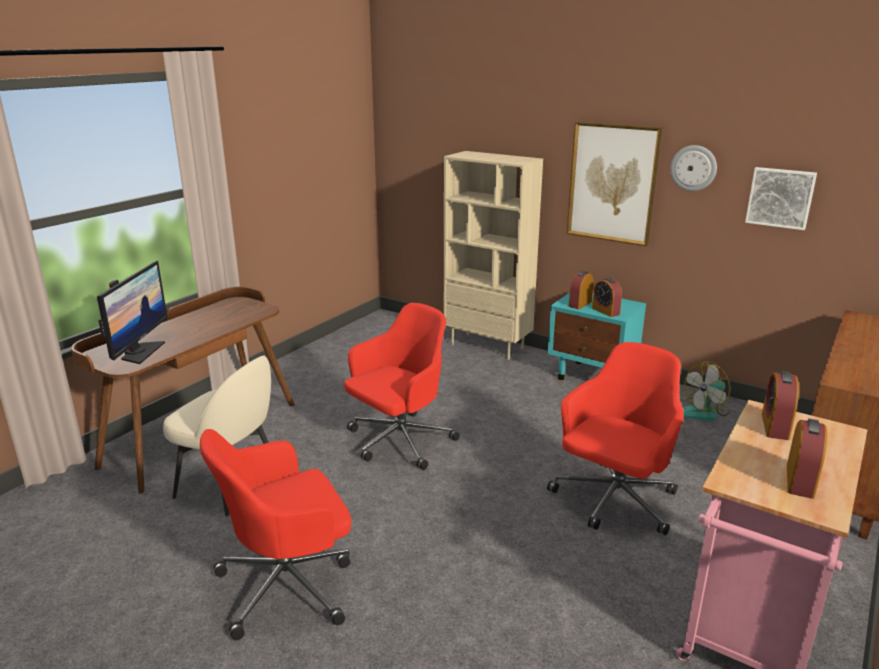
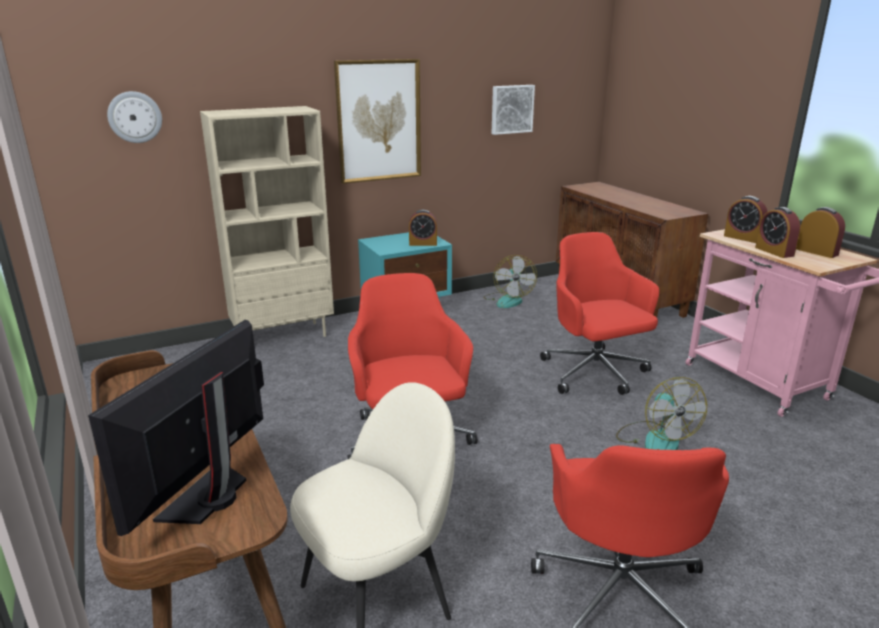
camera: 60 degrees left, 0 degrees up
monitor [97,261,167,364] -> monitor turned 105 degrees counterclockwise [88,320,264,536]
alarm clock [569,271,594,309] -> alarm clock moved to [755,207,800,258]
wall clock [670,145,717,191] -> wall clock moved to [107,91,162,143]
none -> fan [616,377,707,450]

